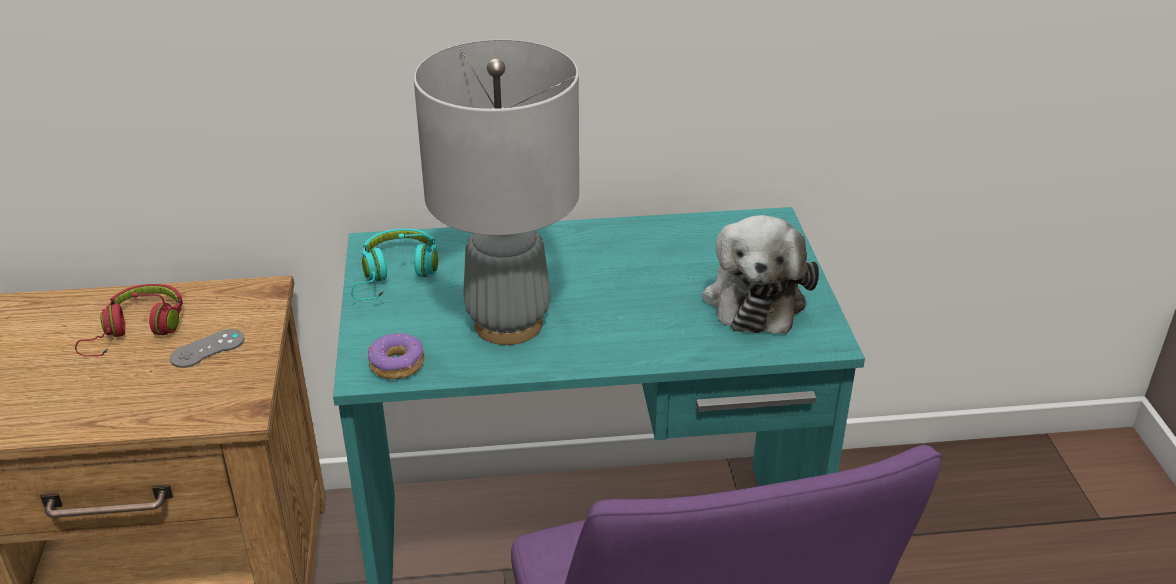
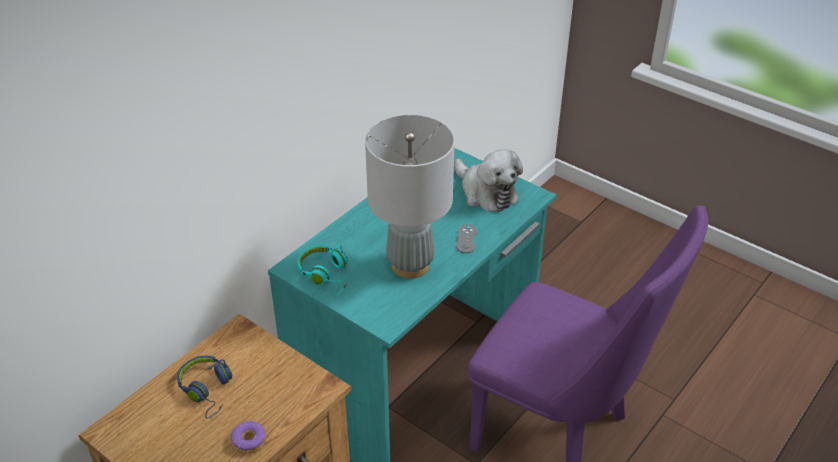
camera: 45 degrees left, 5 degrees up
red headphones [75,284,183,356] -> blue headphones [177,356,232,419]
grey game controller [170,329,244,368] -> grey game controller moved to [456,224,477,253]
donut [367,333,424,379] -> donut moved to [231,421,266,454]

